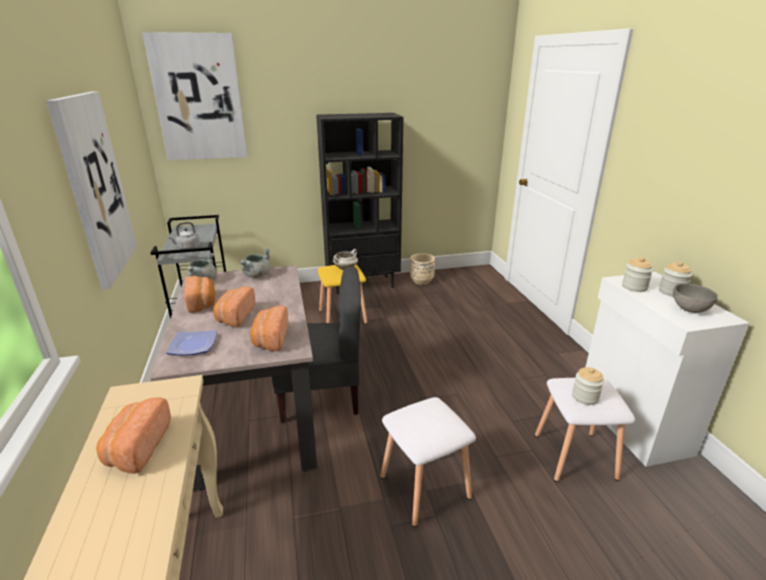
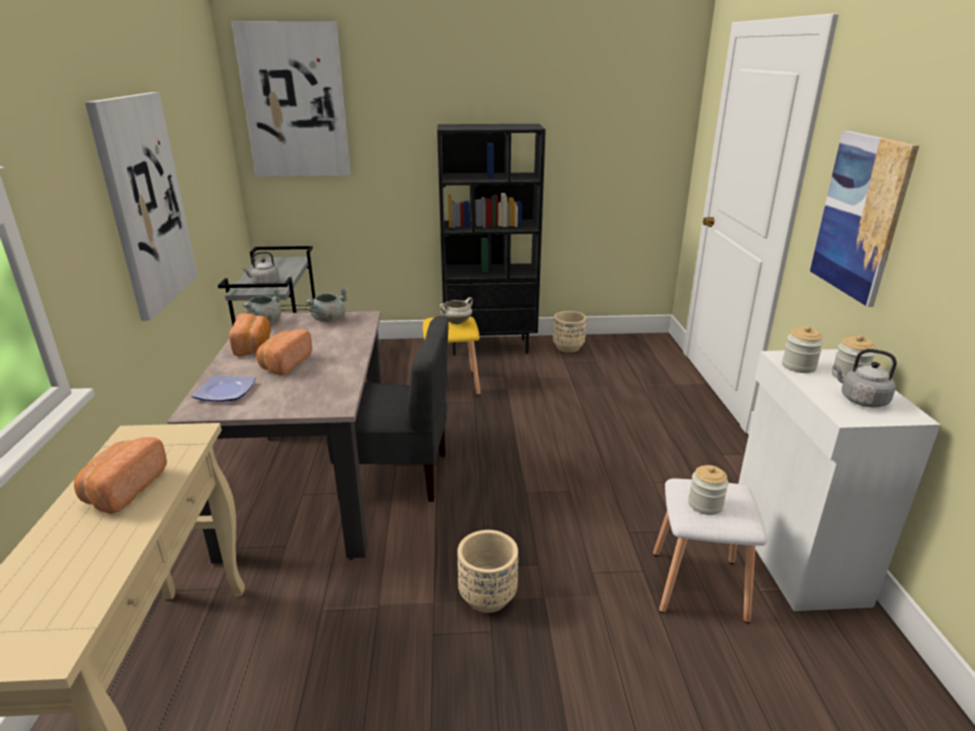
camera: 10 degrees right, 0 degrees up
bread [250,306,288,351] -> none
white stool [380,397,476,527] -> beige planter [457,530,518,613]
grey bowl [673,283,718,313] -> grey kettle [833,349,897,408]
none -> picture [810,131,919,307]

